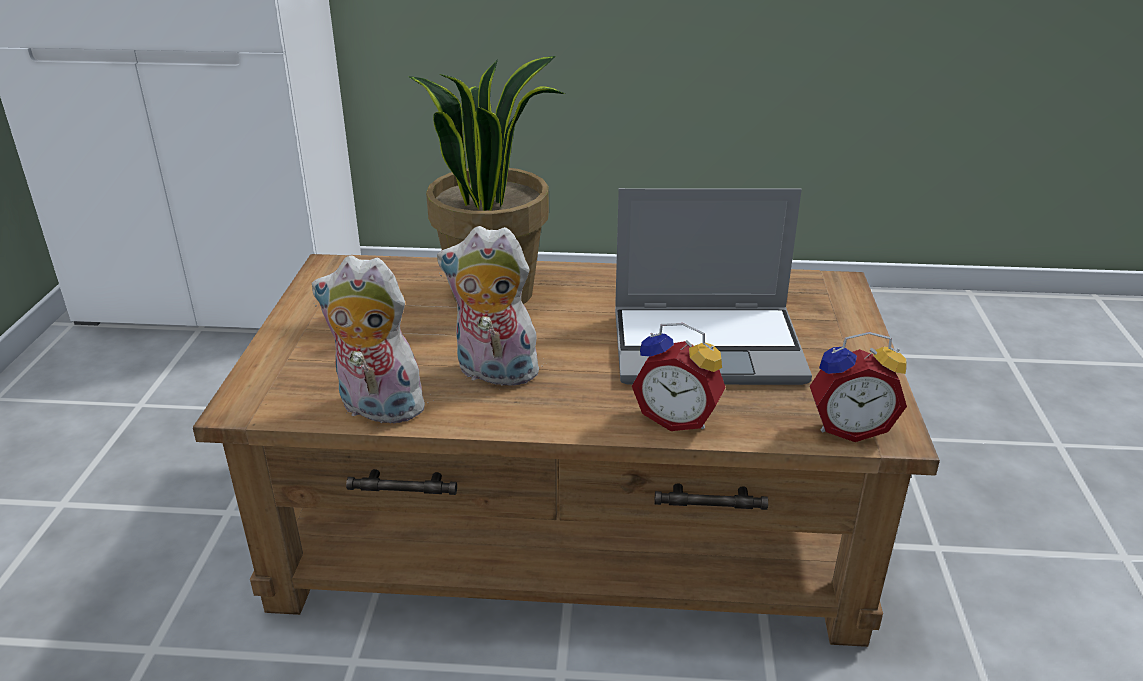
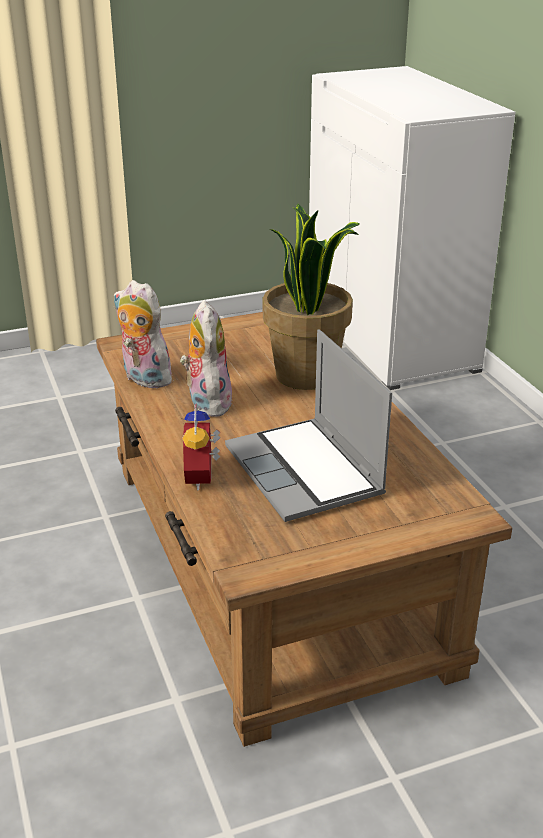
camera: 65 degrees right, 0 degrees up
plush toy [312,256,431,423] -> plush toy turned 45 degrees counterclockwise [114,280,172,389]
alarm clock [810,332,907,442] -> none

